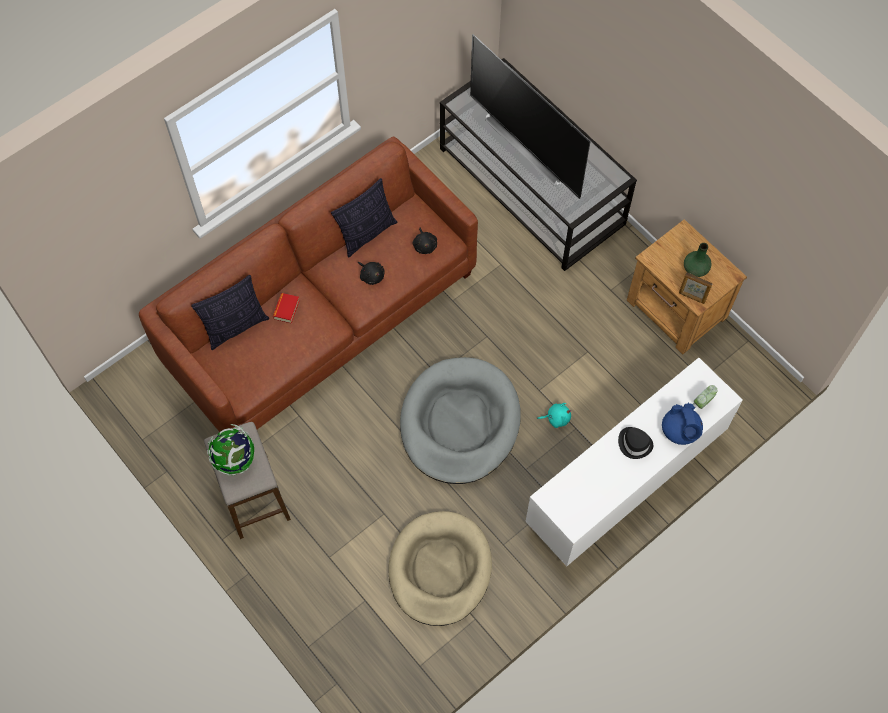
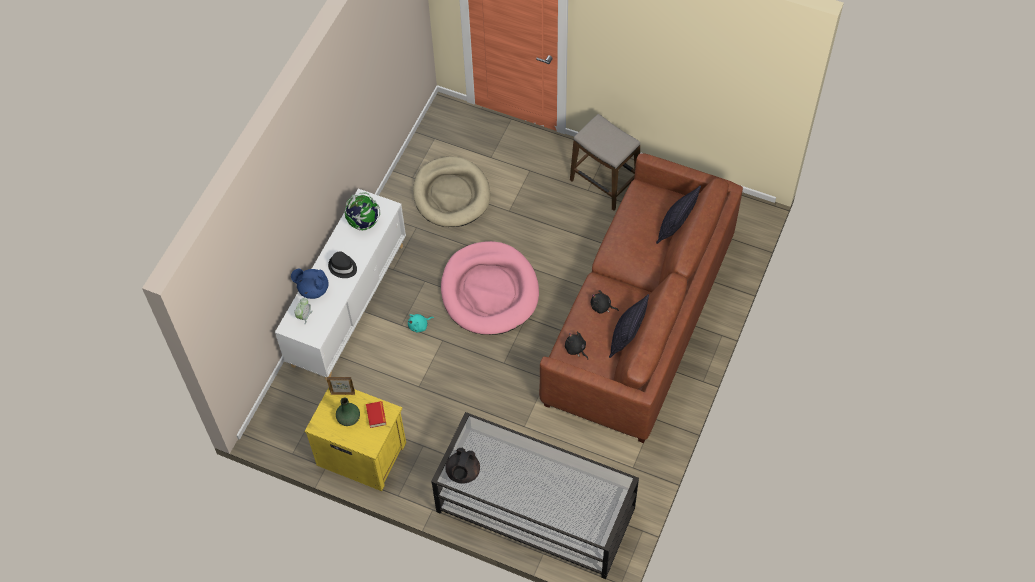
camera: 155 degrees right, 5 degrees down
globe [207,424,254,475] -> globe moved to [345,192,380,230]
book [273,293,300,324] -> book moved to [366,401,386,428]
grey dog bed [400,357,521,484] -> pink dog bed [441,241,539,335]
television [470,34,590,199] -> none
brown nightstand [627,219,747,354] -> yellow nightstand [304,387,406,491]
blue teapot [662,403,703,445] -> blue teapot turned 45 degrees counterclockwise [291,269,329,299]
none -> black teapot [445,447,480,484]

